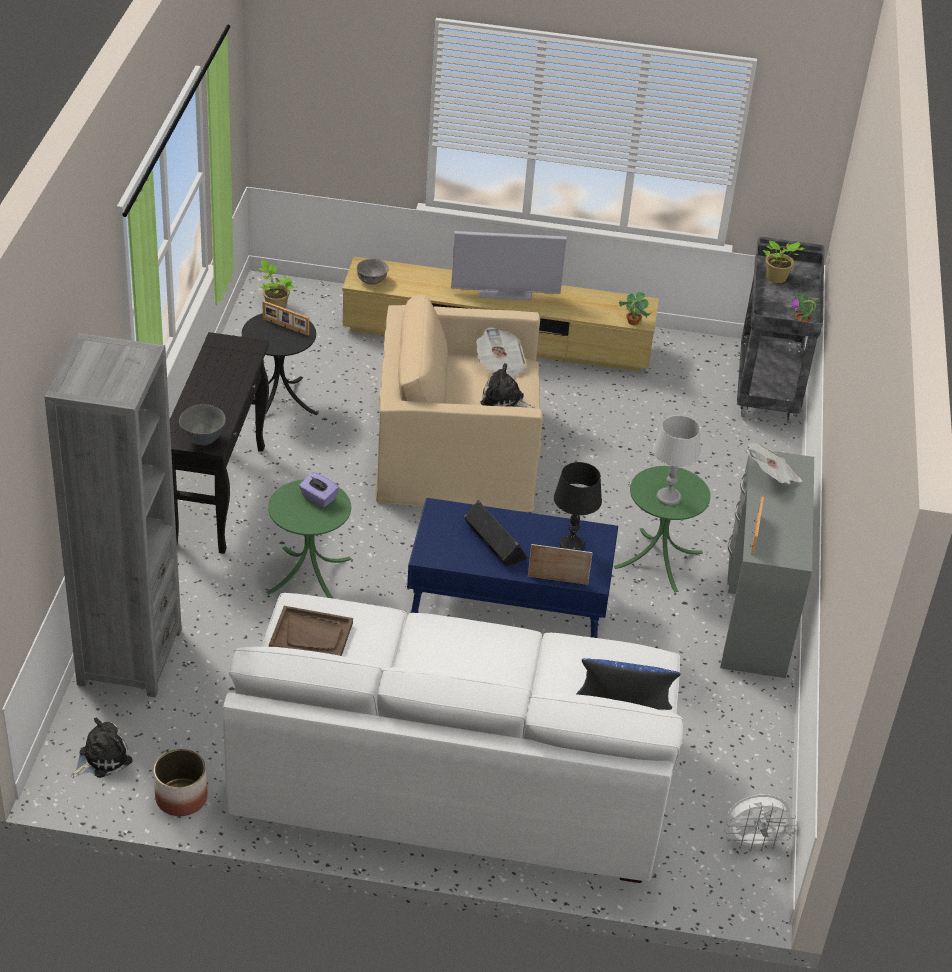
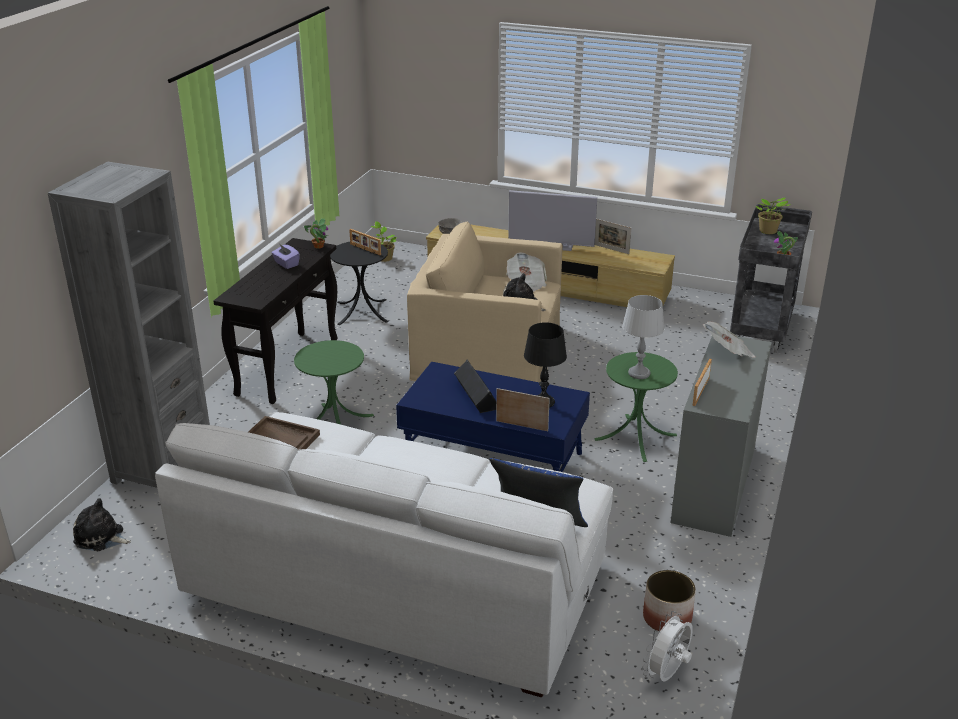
camera: 15 degrees right, 10 degrees down
plush toy [71,718,133,778] -> plush toy turned 135 degrees counterclockwise [73,498,131,551]
planter [154,749,208,816] -> planter moved to [643,570,696,631]
grey bowl [179,404,226,445] -> none
purple tissue box [299,472,339,508] -> purple tissue box moved to [272,244,300,269]
potted plant [619,291,652,325] -> potted plant moved to [304,218,328,249]
white fan [724,794,798,851] -> white fan turned 120 degrees clockwise [642,611,693,682]
none -> picture frame [595,219,631,254]

